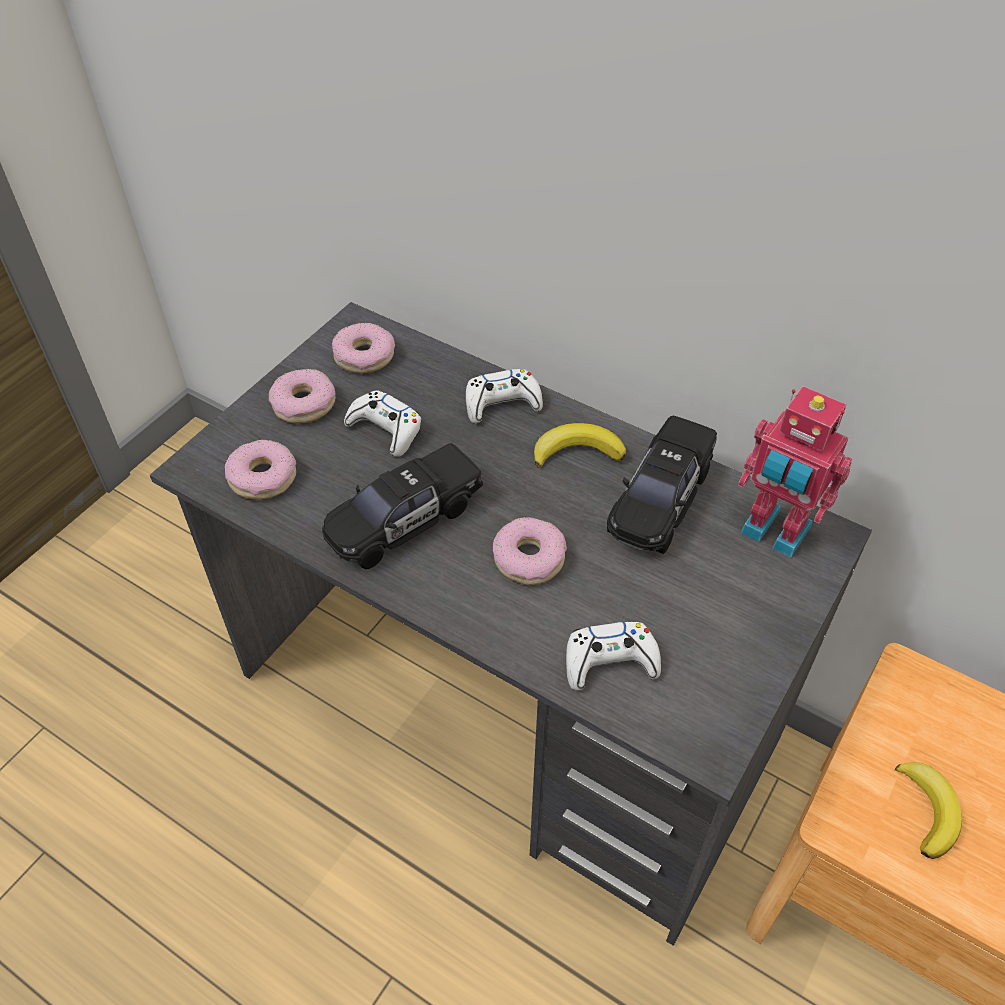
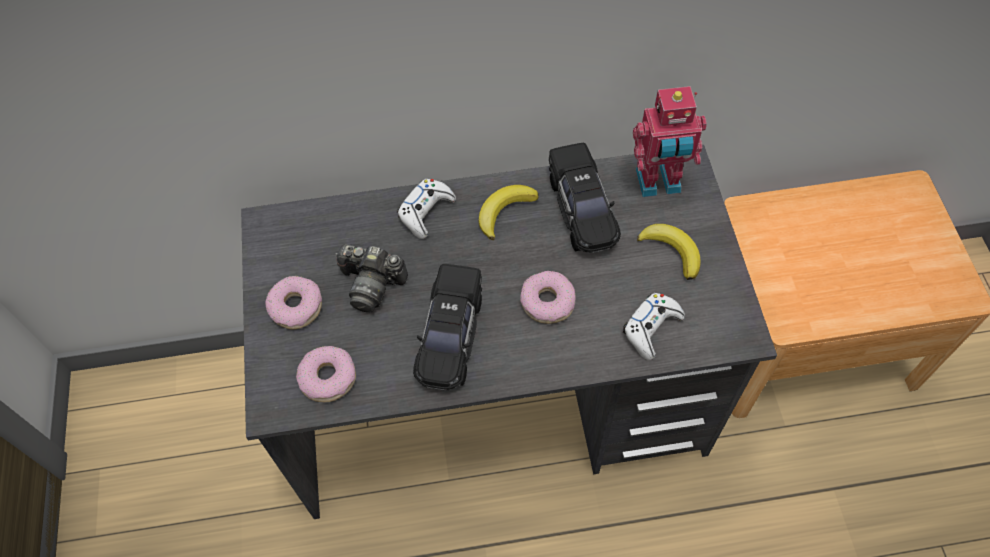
camera: 40 degrees left, 10 degrees up
donut [332,323,395,373] -> none
white game controller [344,390,421,457] -> camera [335,244,408,313]
banana [895,762,962,859] -> banana moved to [637,224,701,280]

